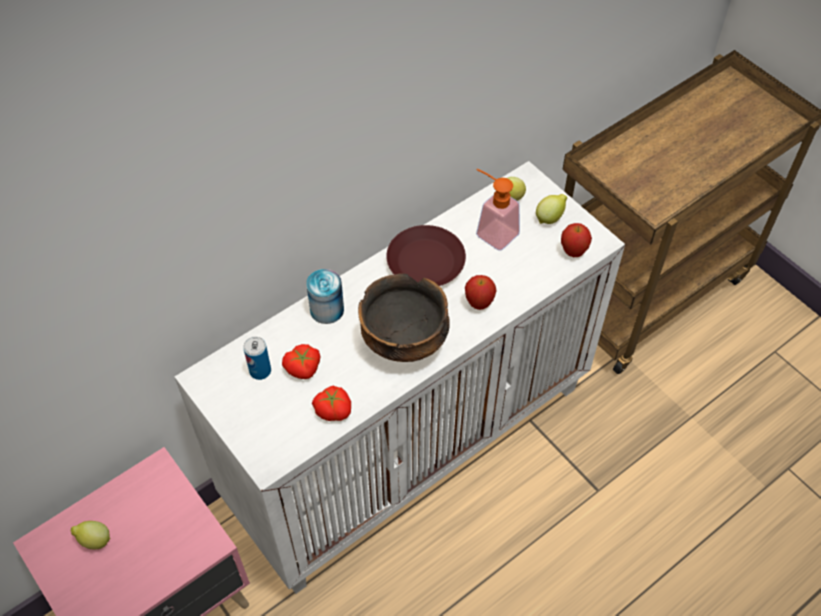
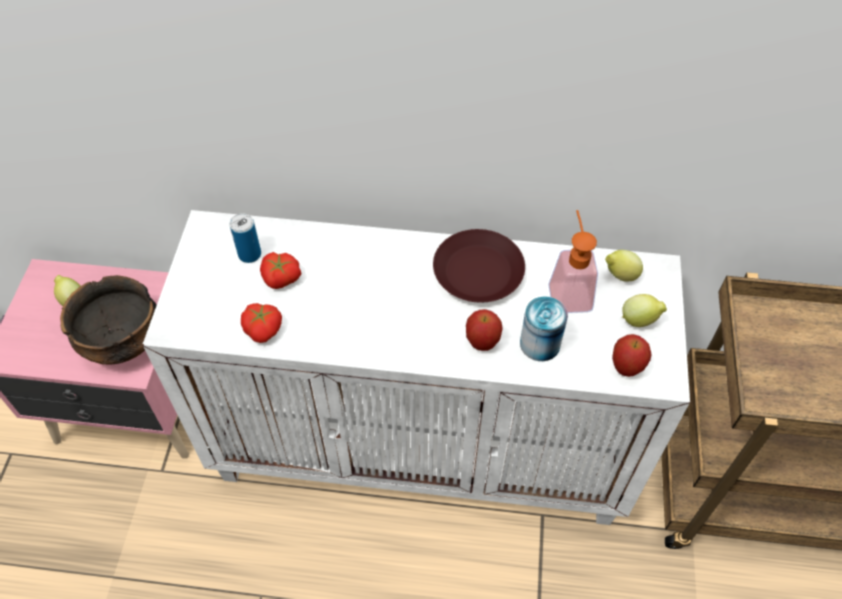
camera: 45 degrees right, 0 degrees up
can [306,269,344,324] -> can moved to [520,296,568,361]
bowl [358,273,450,362] -> bowl moved to [60,275,157,365]

